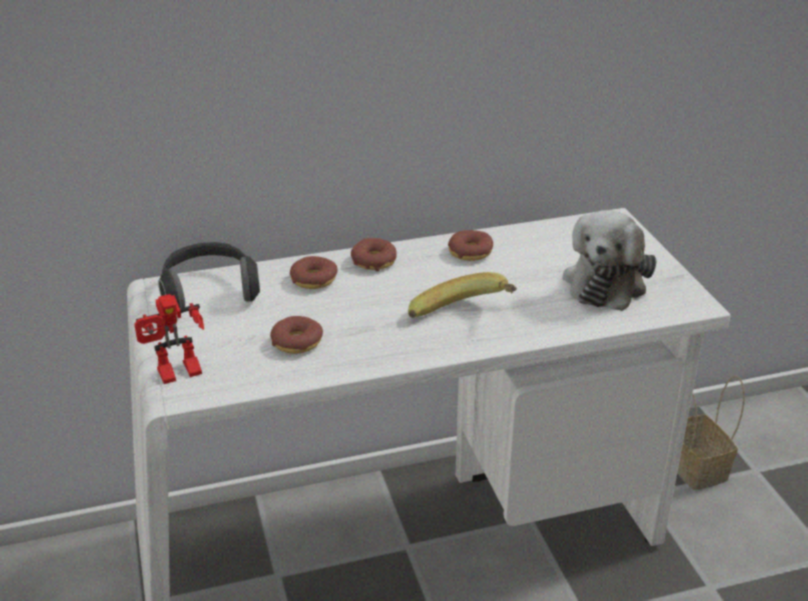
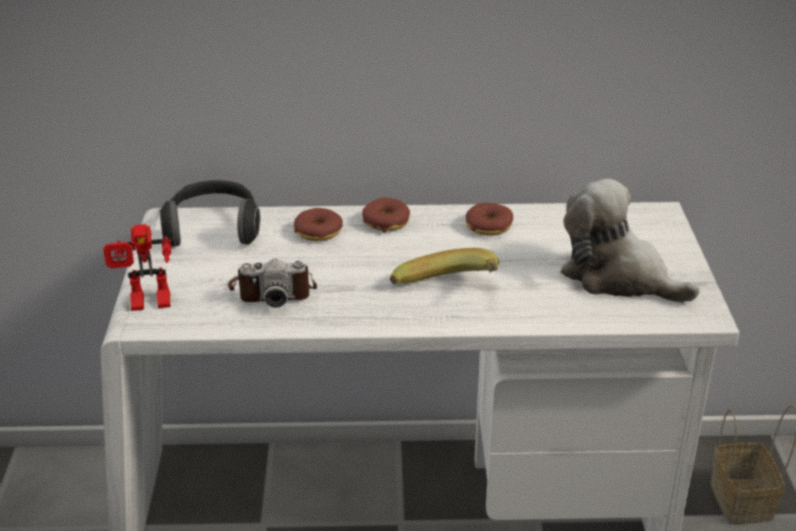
camera: 15 degrees right, 0 degrees up
donut [270,316,323,354] -> camera [228,259,317,308]
plush toy [563,210,657,311] -> plush toy turned 90 degrees clockwise [560,179,700,302]

